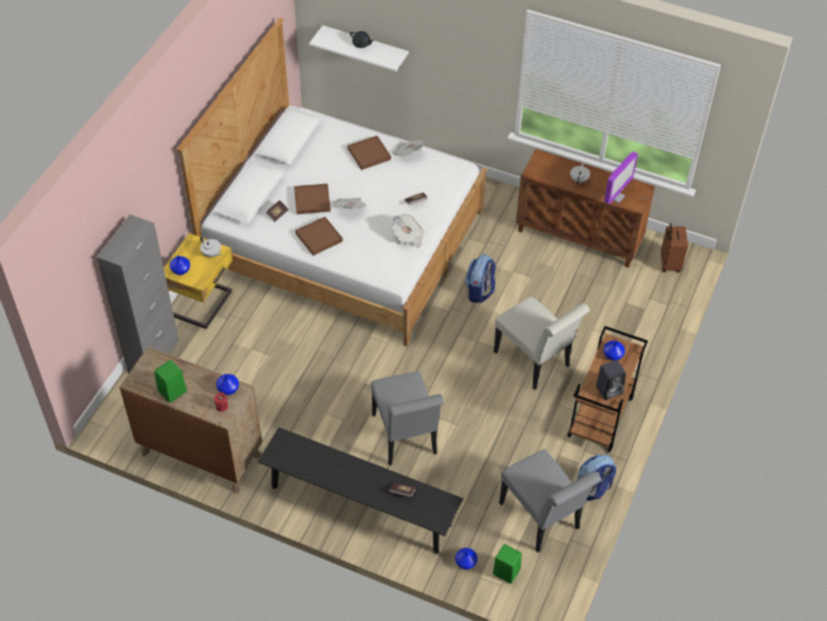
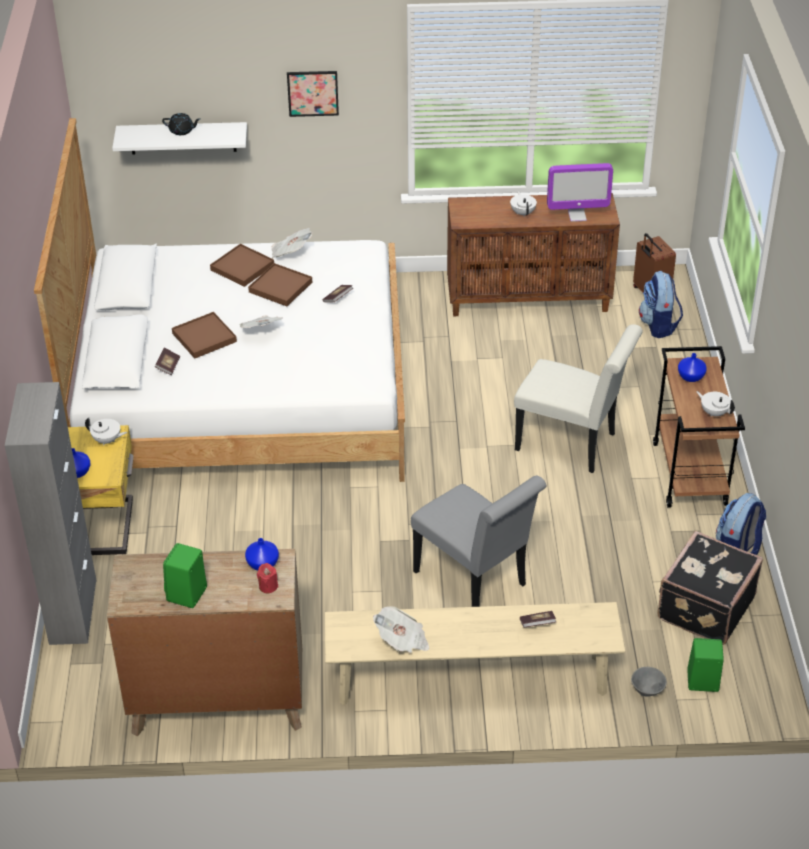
camera: 25 degrees left, 10 degrees down
black bench [258,427,463,554] -> beige bench [325,602,625,705]
brown tray [295,217,343,256] -> brown tray moved to [248,263,312,306]
newspaper [392,214,425,247] -> newspaper moved to [373,606,430,653]
blue vase [455,548,478,570] -> grey bowl [631,667,667,697]
backpack [465,254,496,303] -> backpack moved to [639,271,683,338]
grey chair [499,449,601,552] -> black suitcase [657,531,763,645]
black speaker [596,360,626,400] -> white teapot [696,391,735,417]
monitor [604,151,638,204] -> monitor turned 75 degrees clockwise [547,163,613,222]
none -> picture [287,71,339,117]

